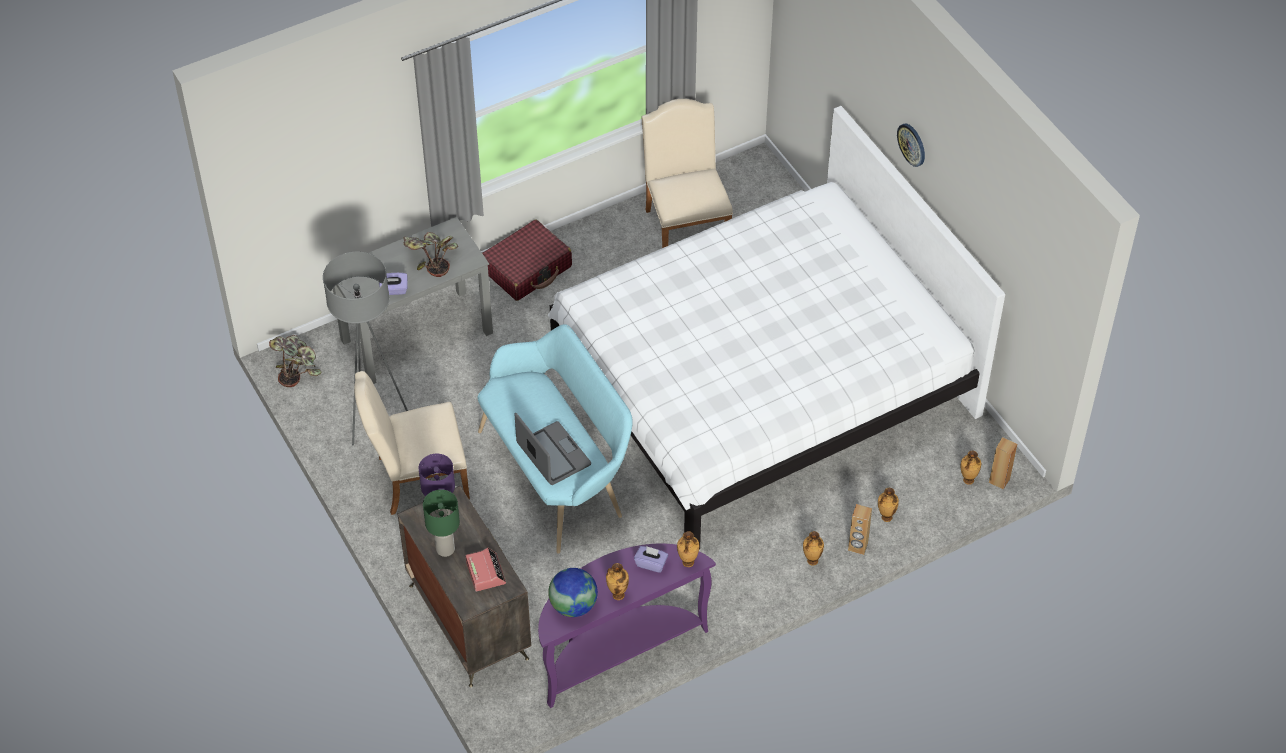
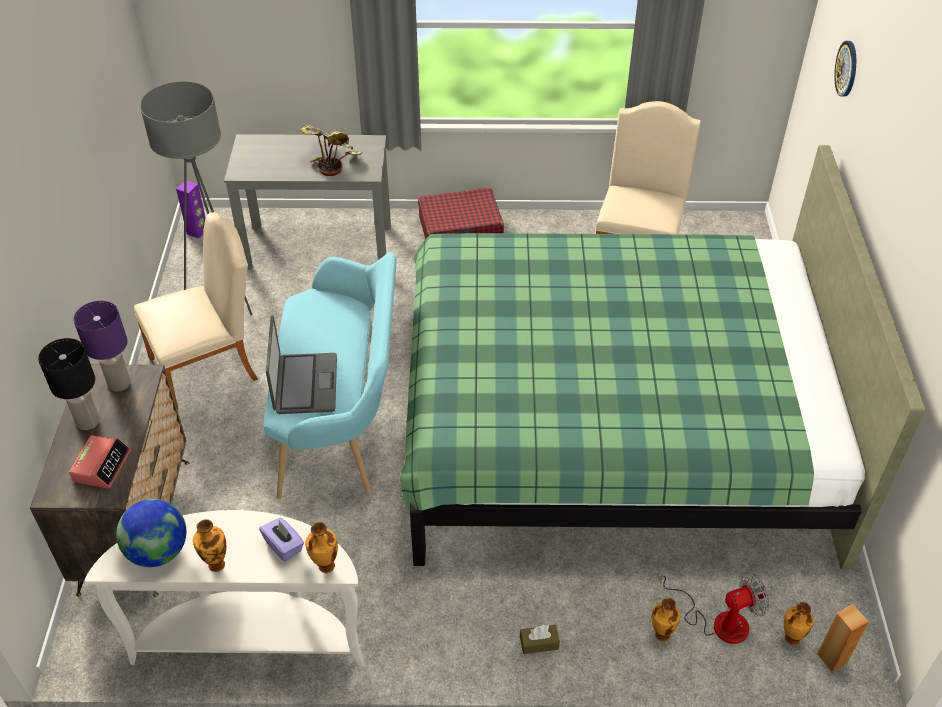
camera: 30 degrees right, 5 degrees down
potted plant [269,335,322,387] -> purple speaker [176,181,206,238]
beige chair [354,371,470,515] -> beige chair turned 135 degrees clockwise [134,212,258,410]
purple tissue box [379,273,408,295] -> none
green table lamp [423,489,460,557] -> black table lamp [38,338,100,430]
purple console table [538,544,716,708] -> white console table [84,510,364,667]
white bed [547,106,1005,549] -> green bed [400,145,926,570]
vase [803,531,824,566] -> brown tissue box [520,625,560,654]
brown speaker [848,504,872,555] -> none
wall clock [897,123,925,167] -> wall clock moved to [834,41,856,97]
none -> fan [657,570,769,644]

